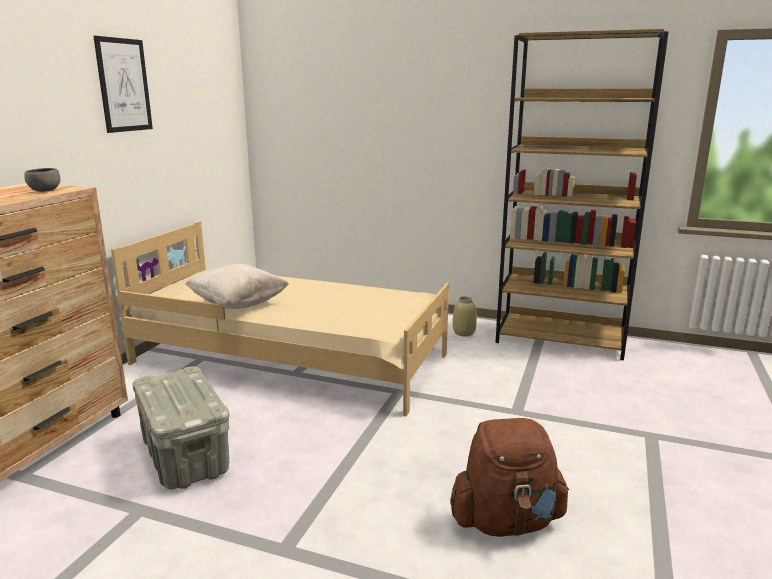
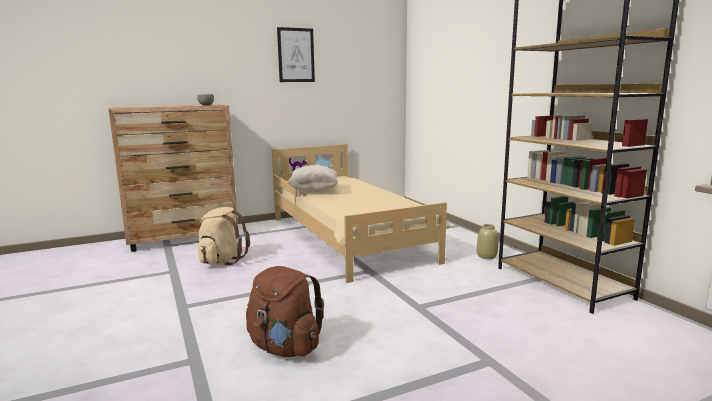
camera: 45 degrees right, 5 degrees down
grey storage box [132,366,229,489] -> beige backpack [198,207,250,265]

